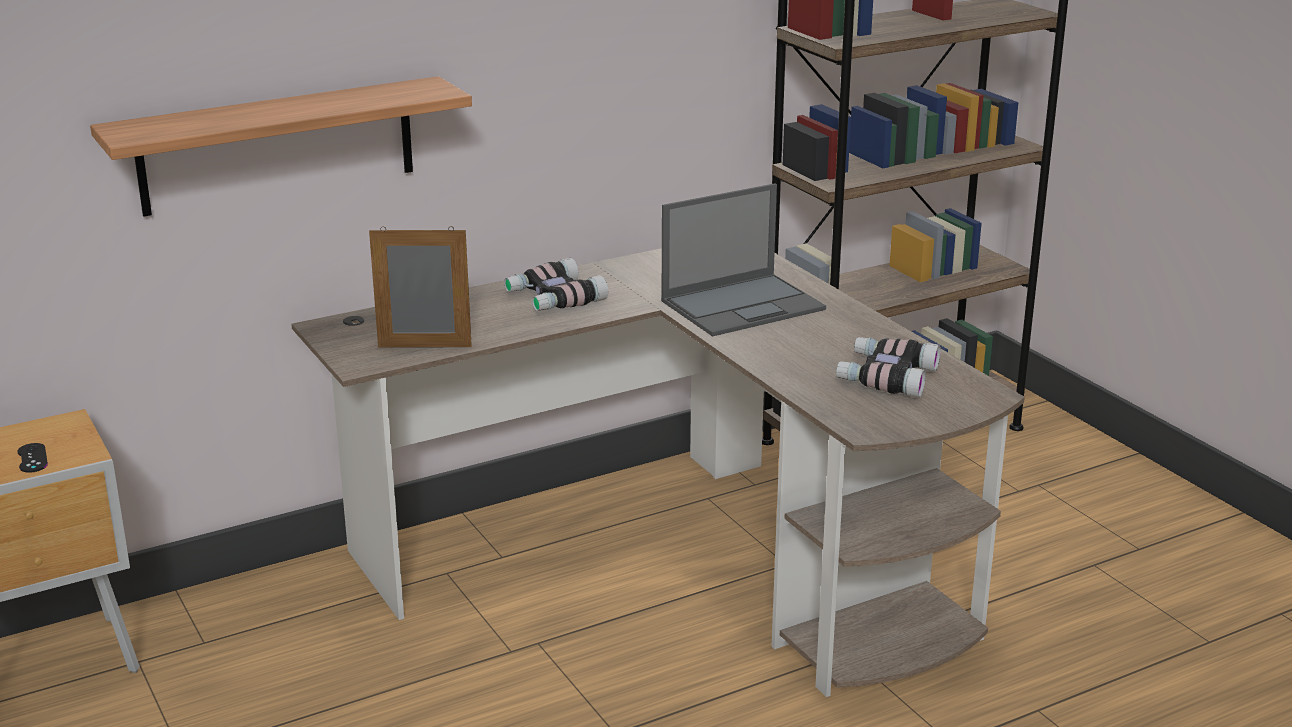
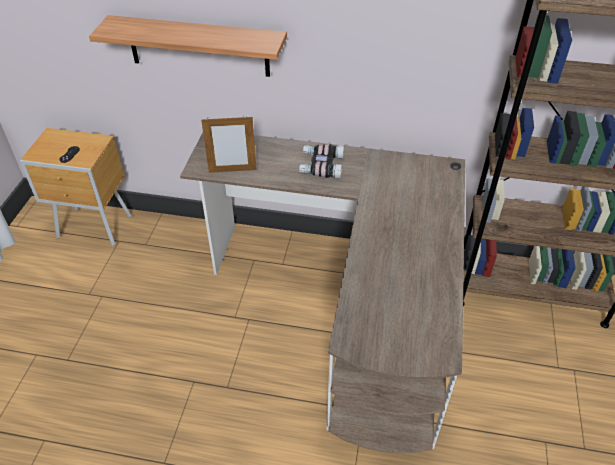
camera: 40 degrees right, 20 degrees up
picture frame [369,226,472,347] -> picture frame turned 135 degrees clockwise [201,116,257,173]
laptop [661,183,826,337] -> none
binoculars [836,337,941,398] -> none

